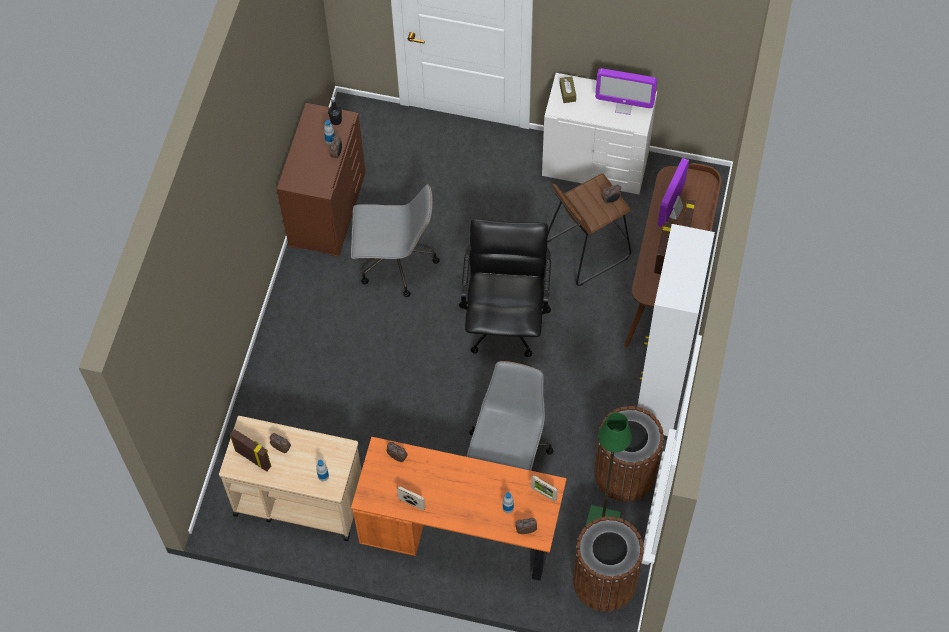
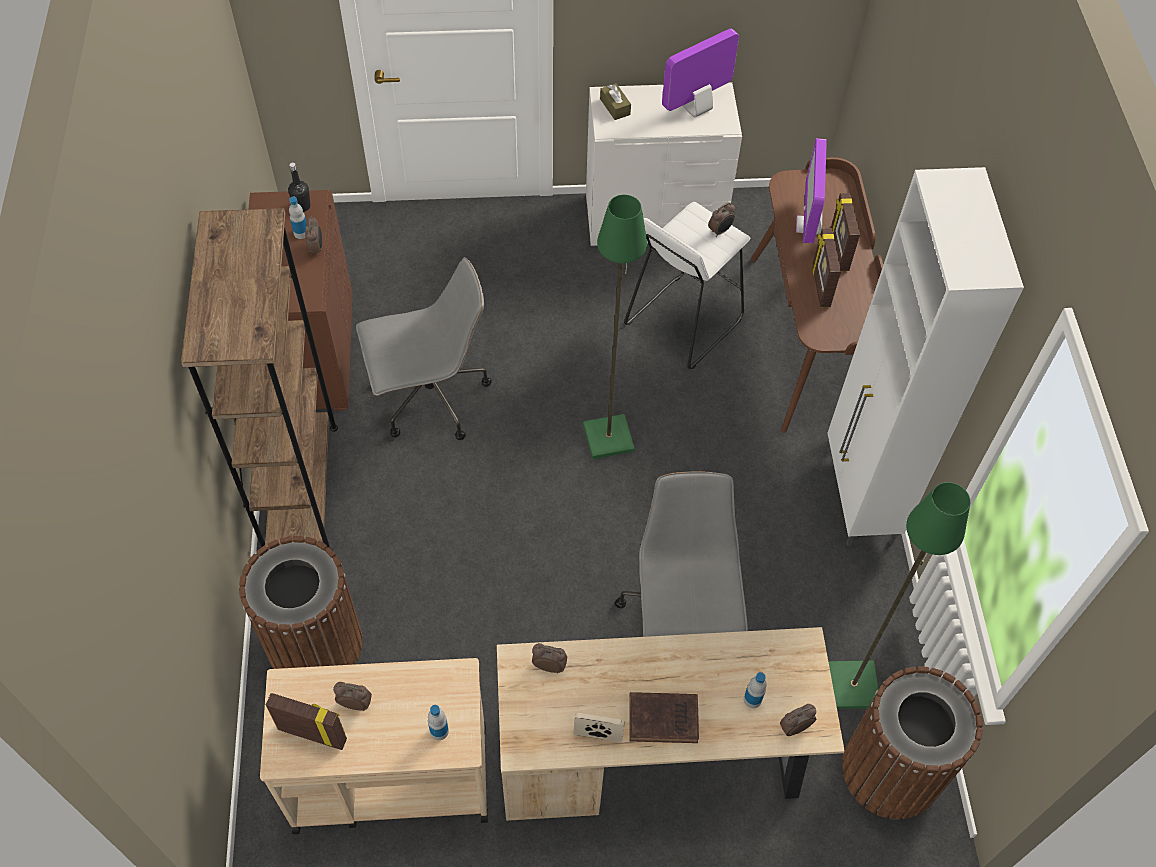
camera: 20 degrees left, 5 degrees down
orange desk [351,437,567,581] -> beige desk [497,627,845,821]
black office chair [459,219,551,357] -> green floor lamp [583,195,647,459]
picture frame [531,475,558,502] -> none
brown stool [548,173,631,286] -> white stool [624,202,750,369]
brown trash can [594,406,664,502] -> brown trash can moved to [239,536,363,669]
monitor [595,68,657,115] -> monitor turned 150 degrees clockwise [662,28,739,117]
none -> brown bookcase [181,208,338,550]
none -> brown book [629,692,699,743]

